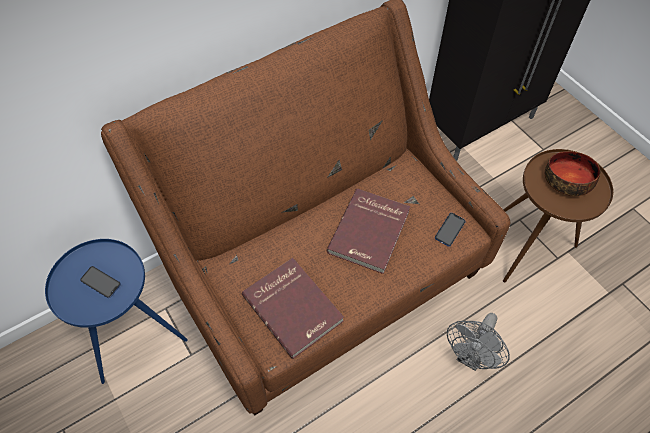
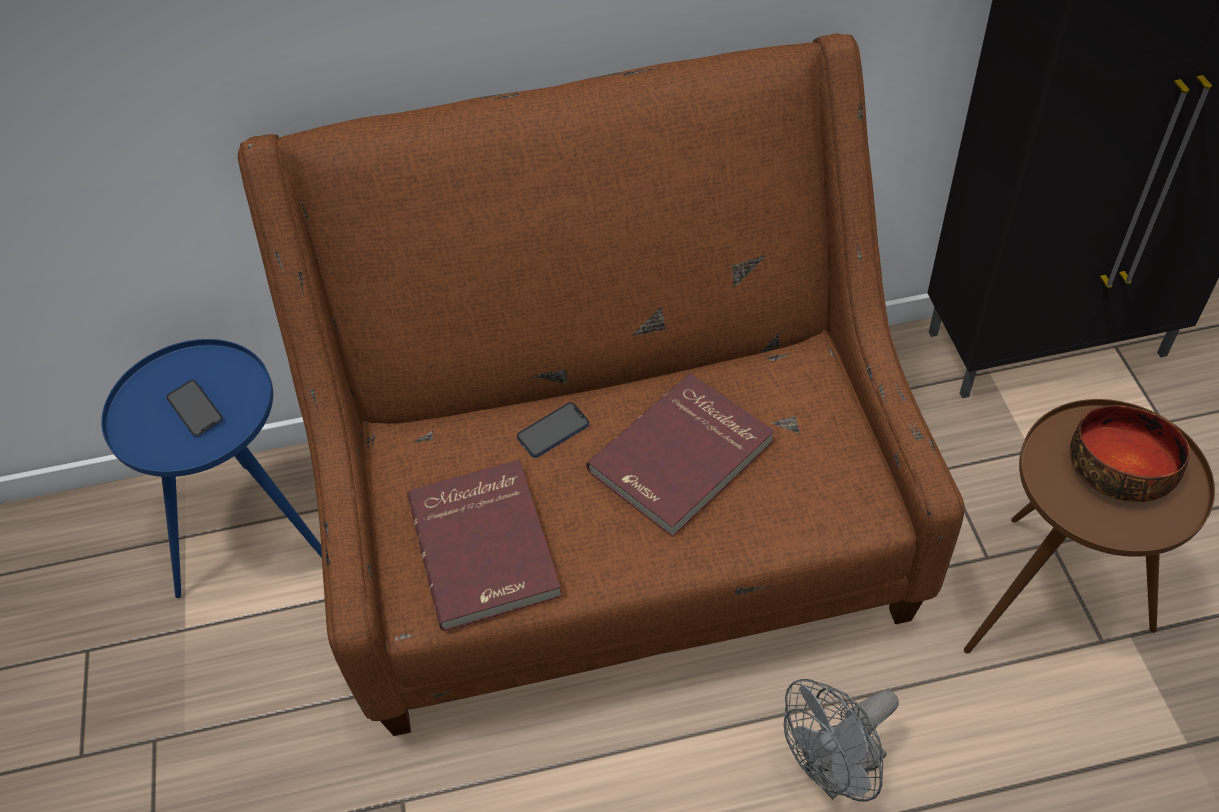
camera: 25 degrees right, 5 degrees down
phone [435,213,466,247] -> phone moved to [517,402,589,458]

